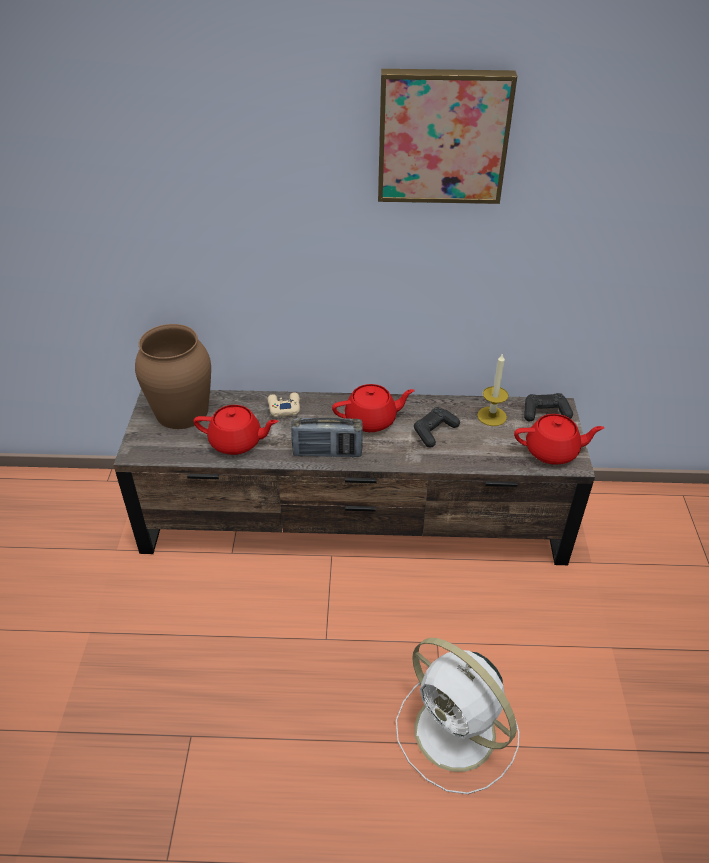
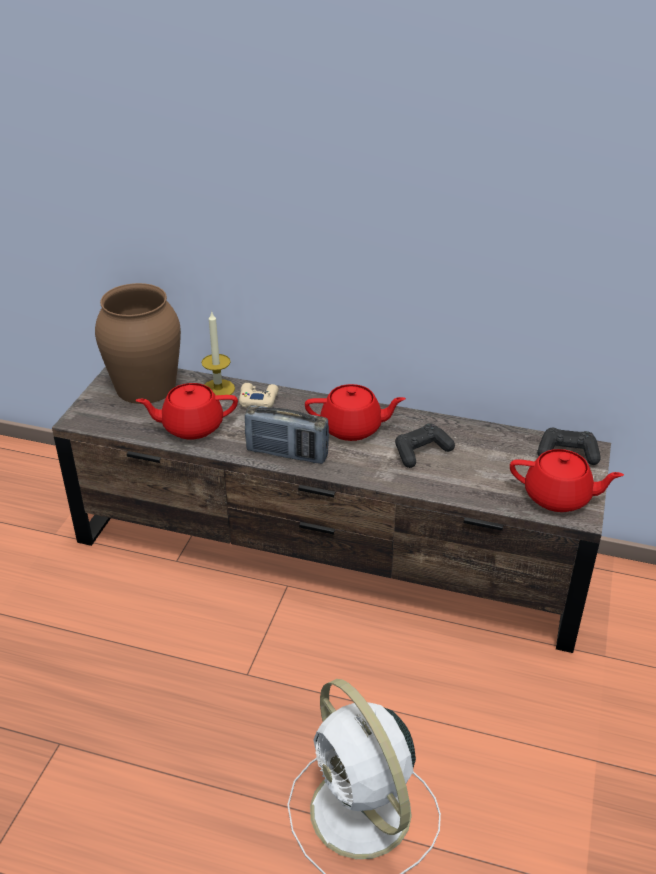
camera: 15 degrees right, 5 degrees down
red teapot [194,405,278,455] -> red teapot turned 150 degrees clockwise [135,383,238,439]
picture [378,69,517,204] -> none
candle [477,353,509,426] -> candle moved to [202,312,235,395]

